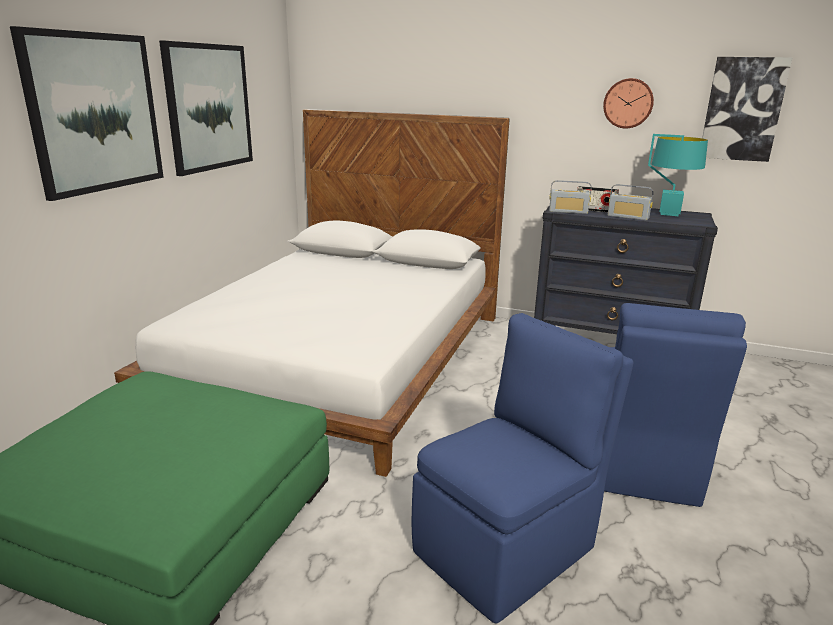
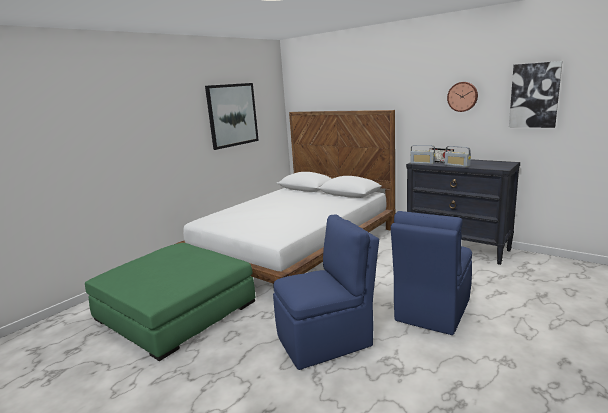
camera: 20 degrees right, 5 degrees down
picture [10,26,164,201] -> none
turquoise table lamp [648,134,708,216] -> none

